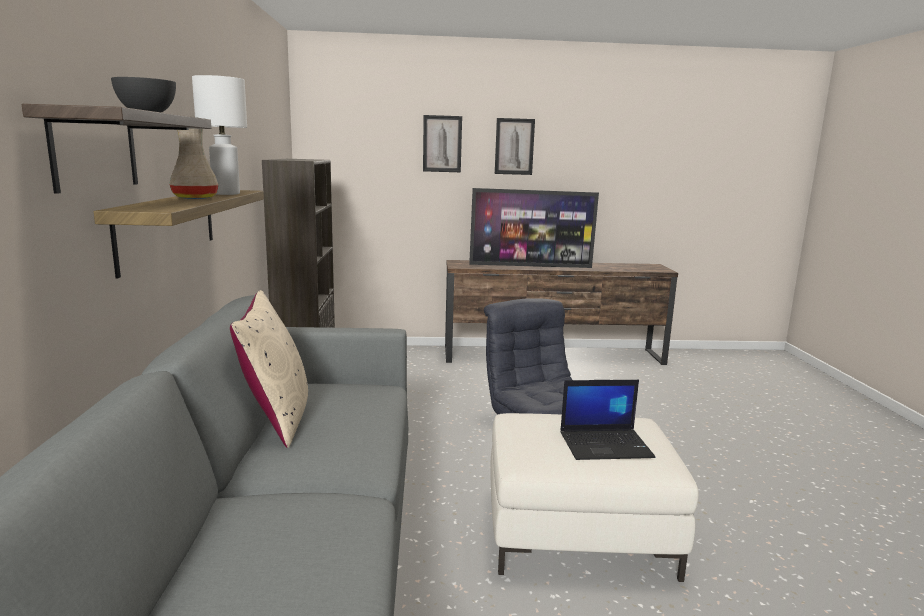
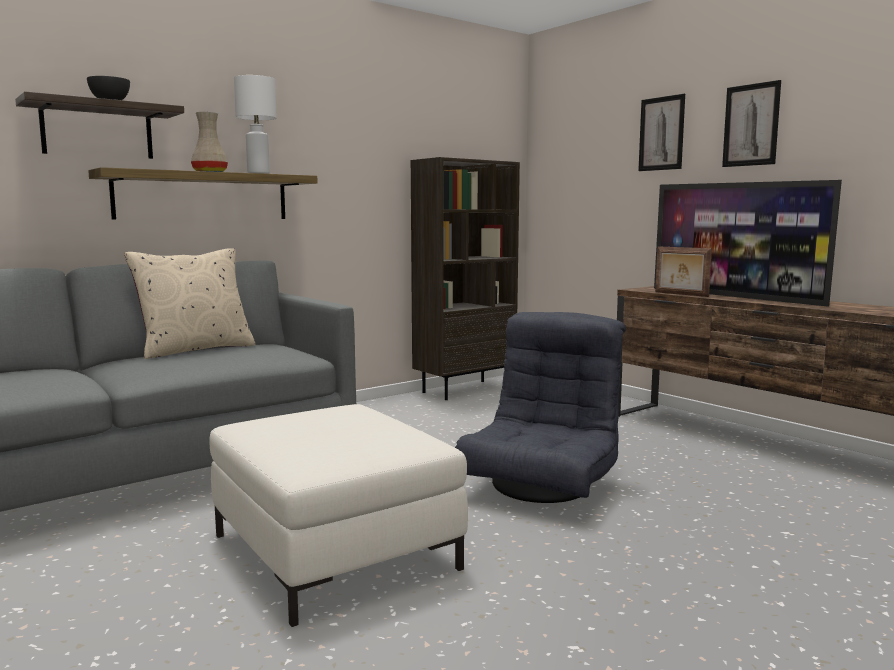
camera: 55 degrees right, 5 degrees down
laptop [560,380,655,460] -> none
none -> picture frame [655,246,712,297]

